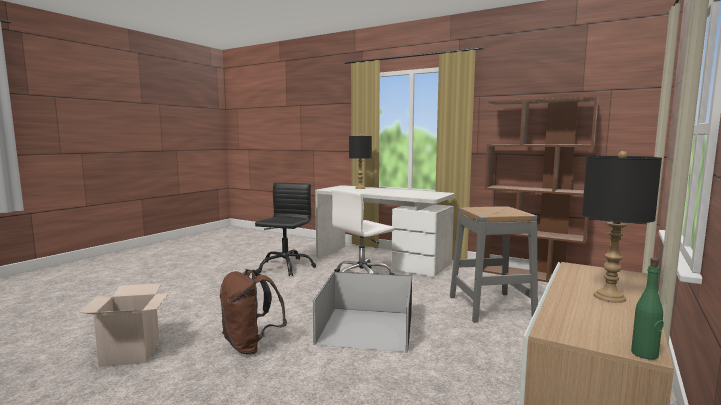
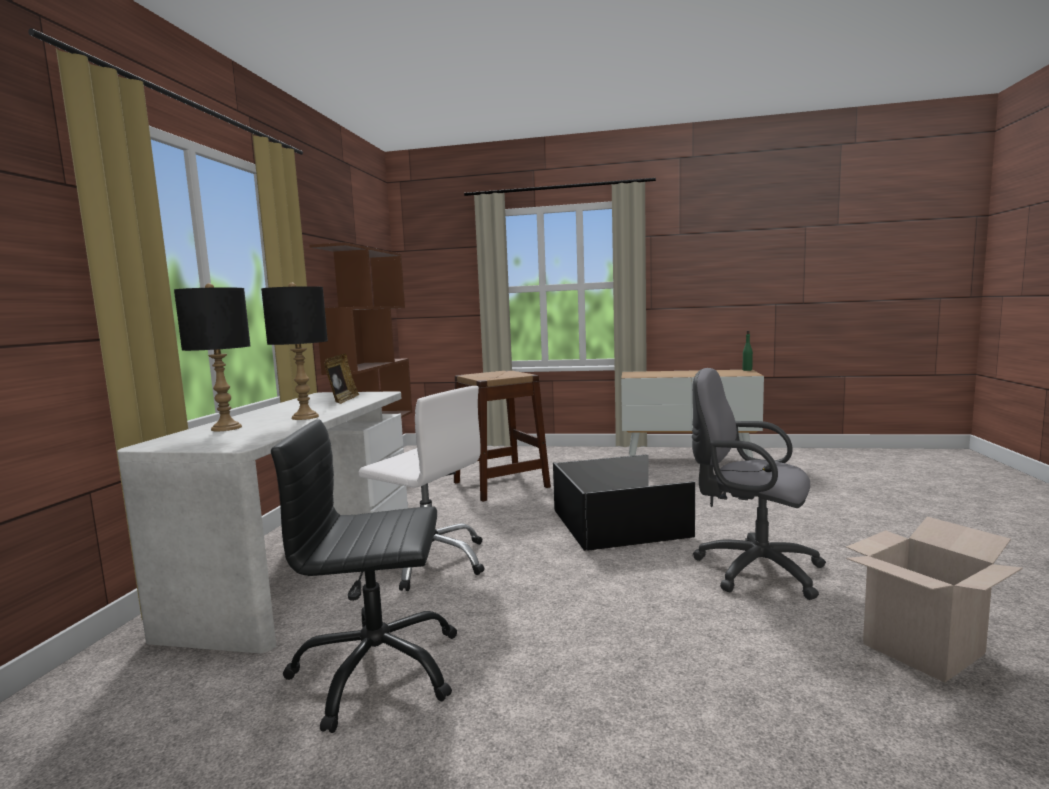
camera: 110 degrees left, 0 degrees up
brown backpack [220,269,287,355] -> grey office chair [692,368,826,600]
grey stool [450,206,538,323] -> brown stool [454,370,551,502]
black table lamp [582,151,662,303] -> black table lamp moved to [261,283,328,420]
none -> picture frame [324,354,359,404]

